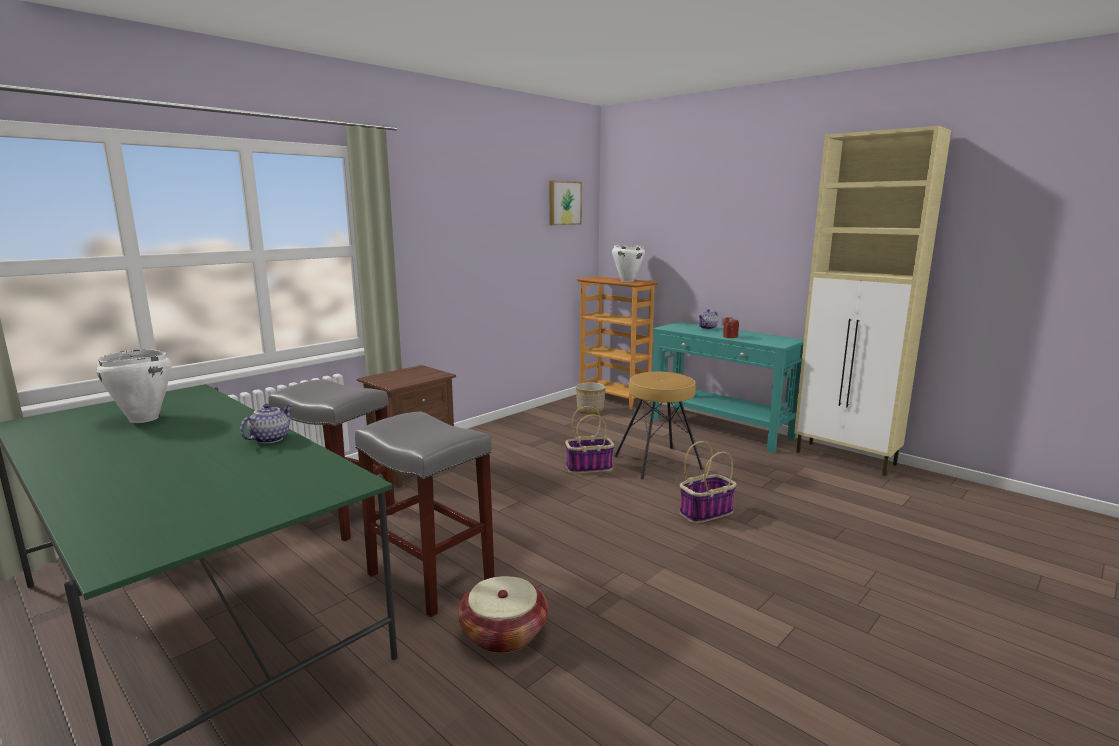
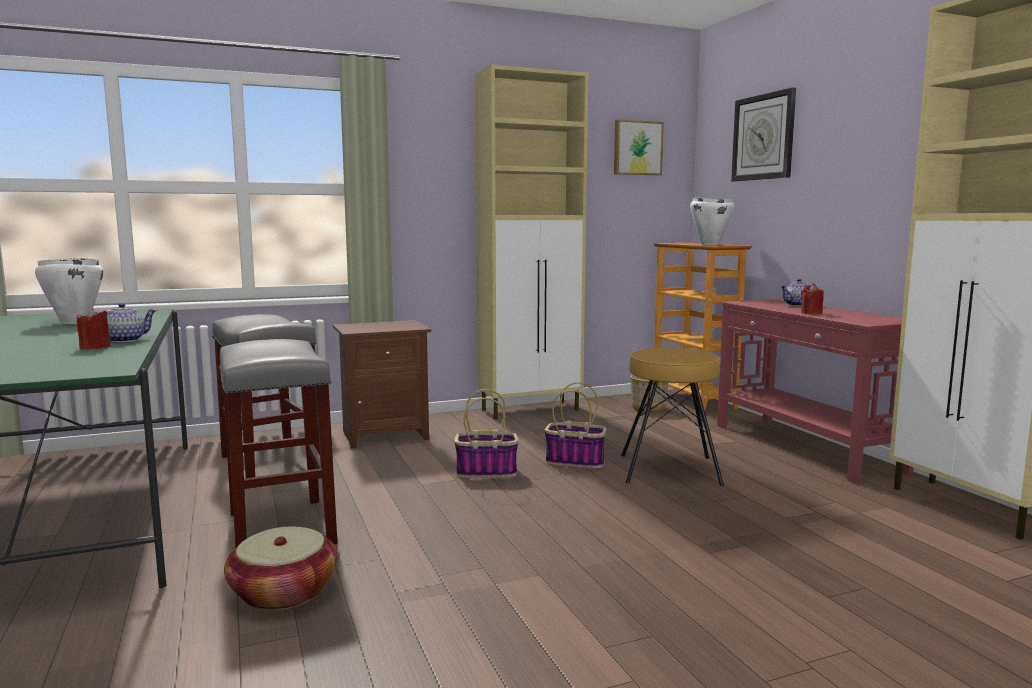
camera: 25 degrees right, 5 degrees down
turquoise console table [651,322,804,453] -> red console table [717,299,914,484]
basket [680,441,736,523] -> basket moved to [455,389,519,478]
none -> red candle [77,308,111,349]
none -> beige cabinet [475,65,588,420]
none -> wall clock [731,88,796,181]

